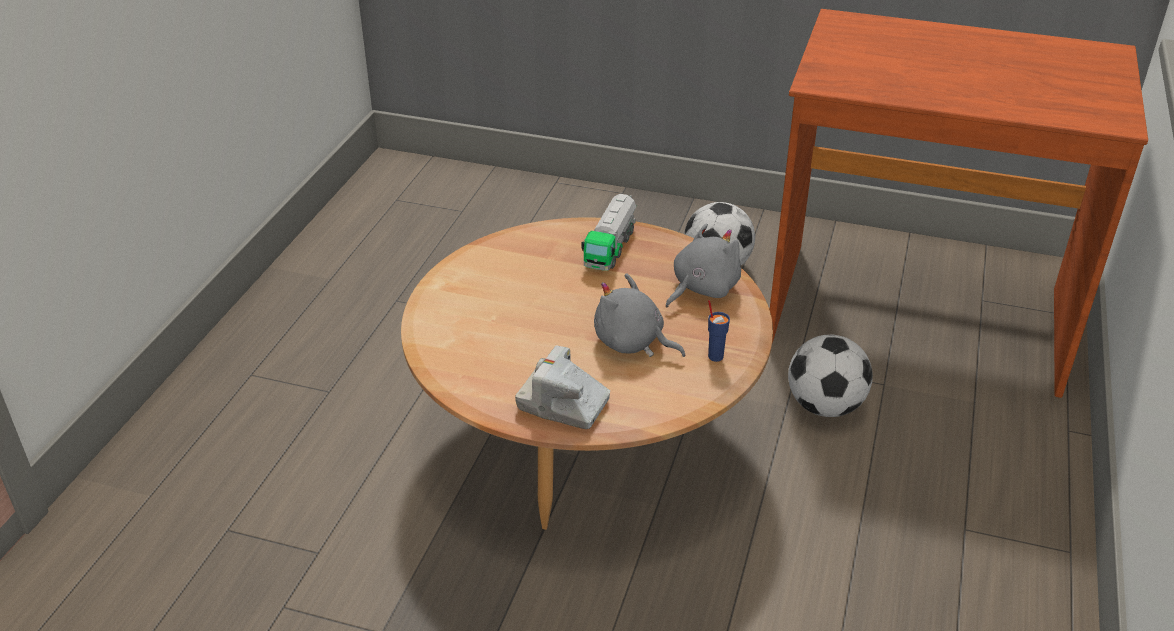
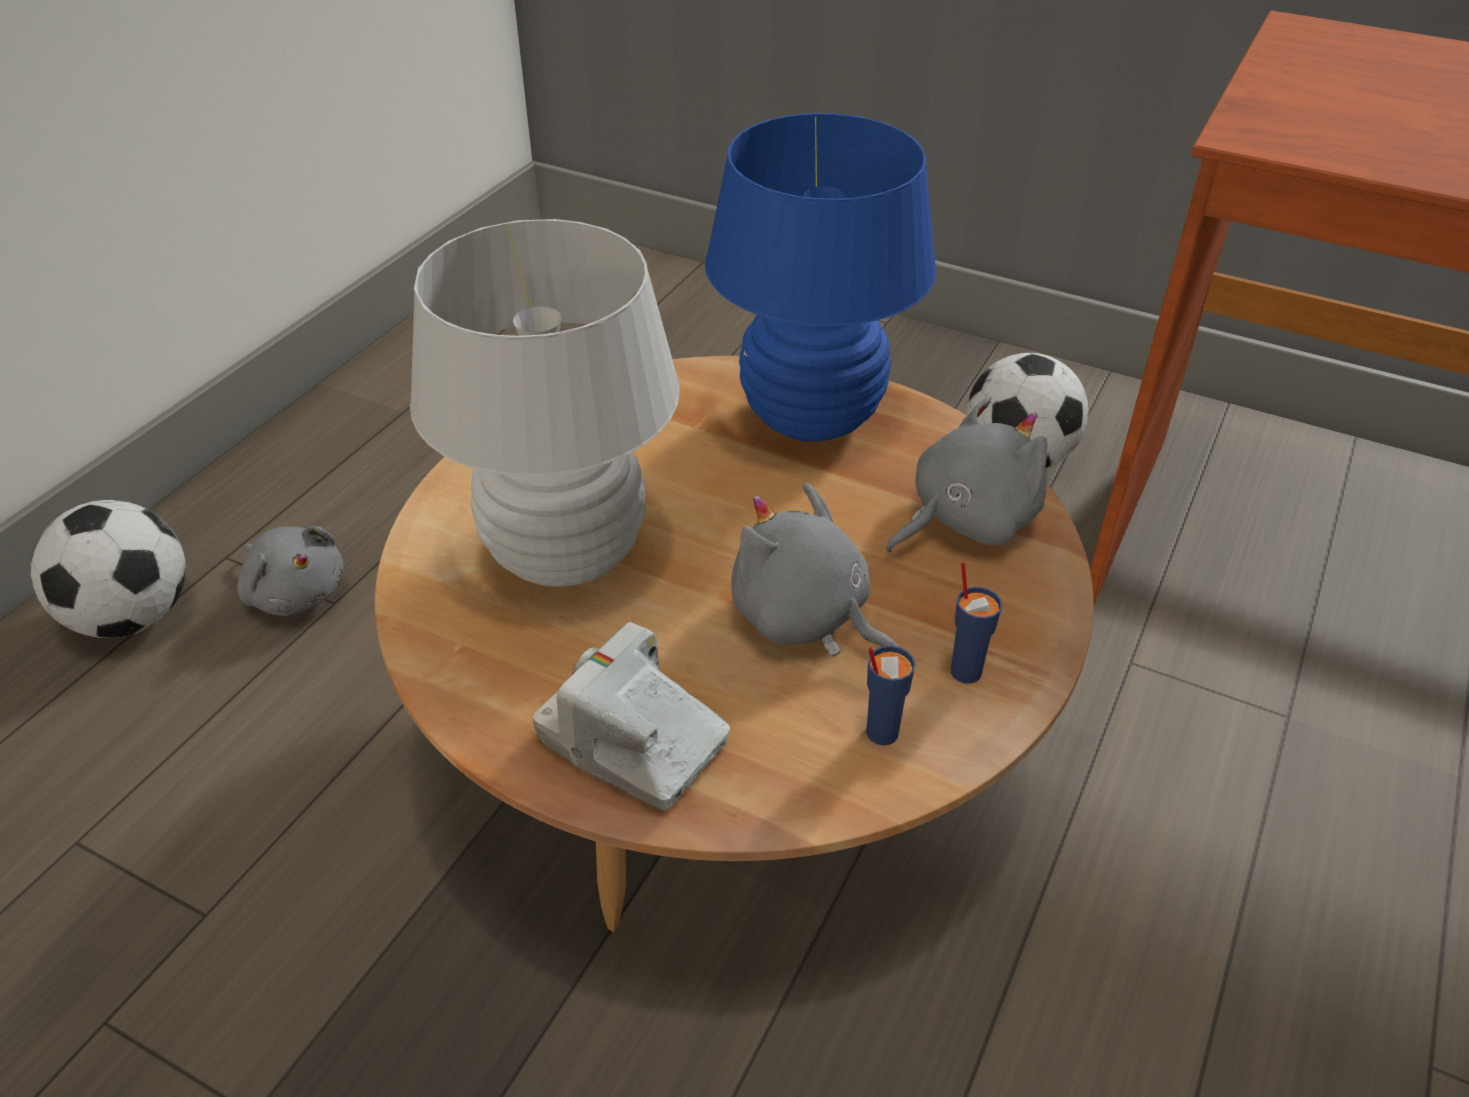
camera: 10 degrees right, 5 degrees up
toy truck [581,194,636,271] -> blue table lamp [705,113,937,442]
football [788,335,873,417] -> football moved to [31,500,186,638]
none -> grey plush toy [237,526,344,616]
none -> white table lamp [410,219,680,587]
none -> blue cup [866,645,915,745]

